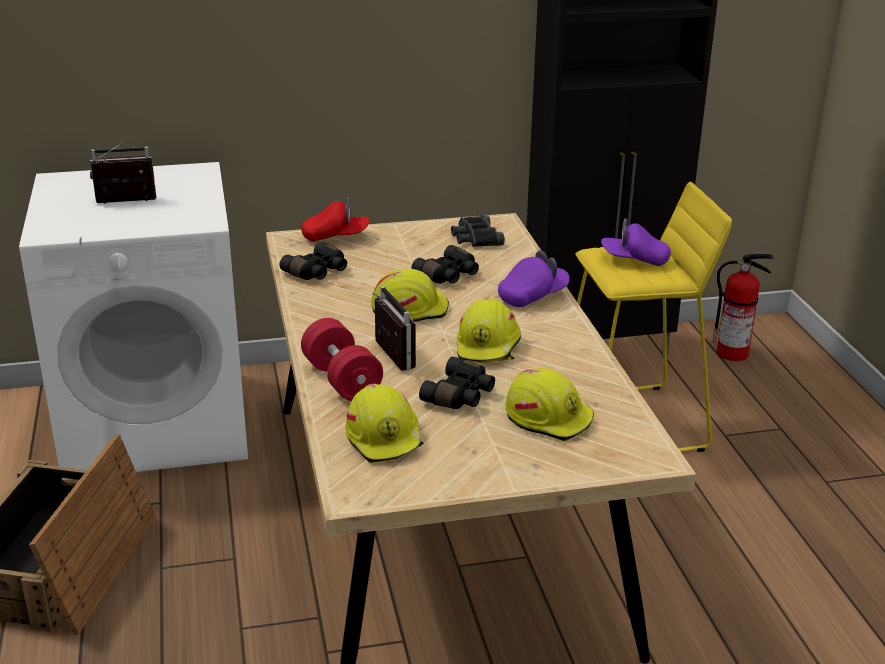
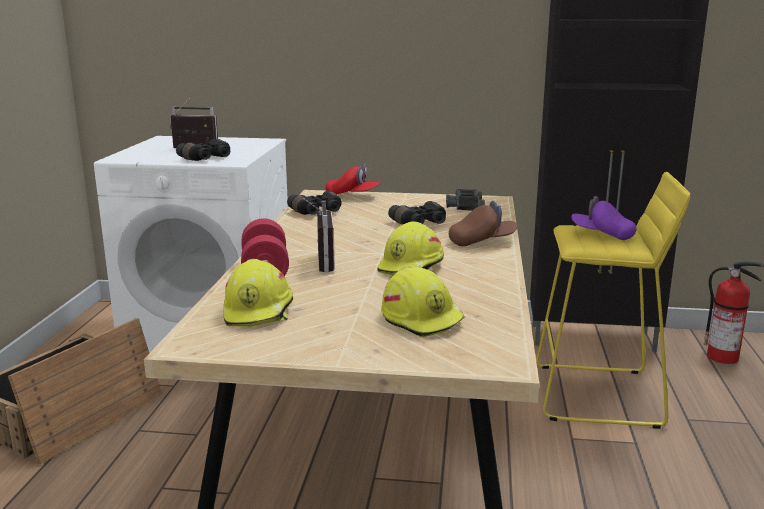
camera: 20 degrees right, 10 degrees down
yellow hard hat [371,269,449,322] -> none
black binoculars [419,356,495,409] -> black binoculars moved to [176,139,230,161]
purple cap [498,250,570,307] -> brown cap [449,201,518,246]

